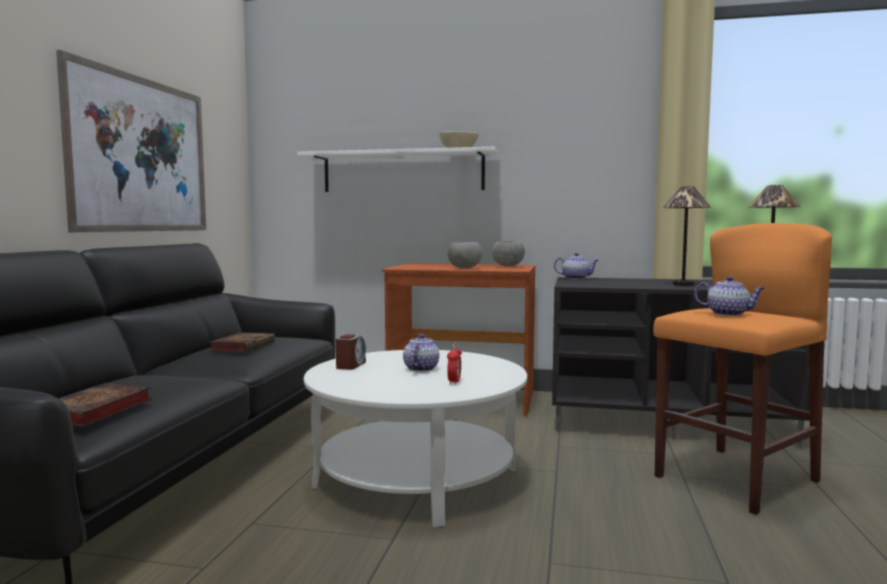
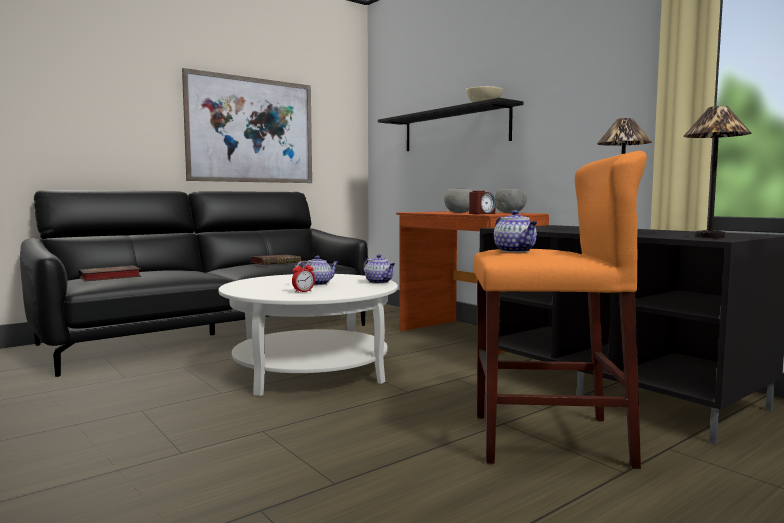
camera: 40 degrees right, 0 degrees up
white shelf [297,147,499,192] -> black shelf [378,98,524,151]
alarm clock [336,334,366,370] -> alarm clock moved to [469,191,496,214]
teapot [554,253,598,280] -> teapot moved to [363,254,395,284]

